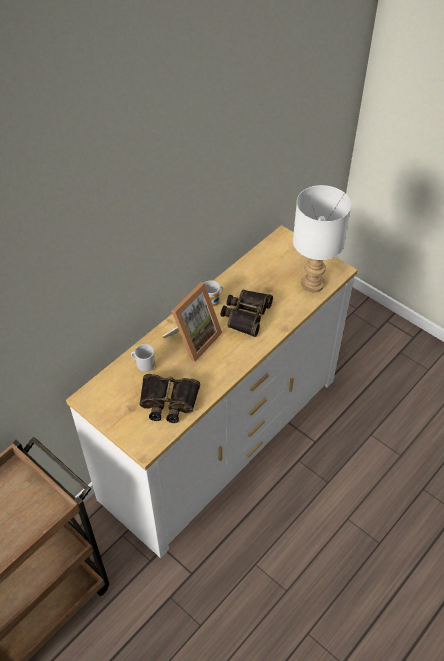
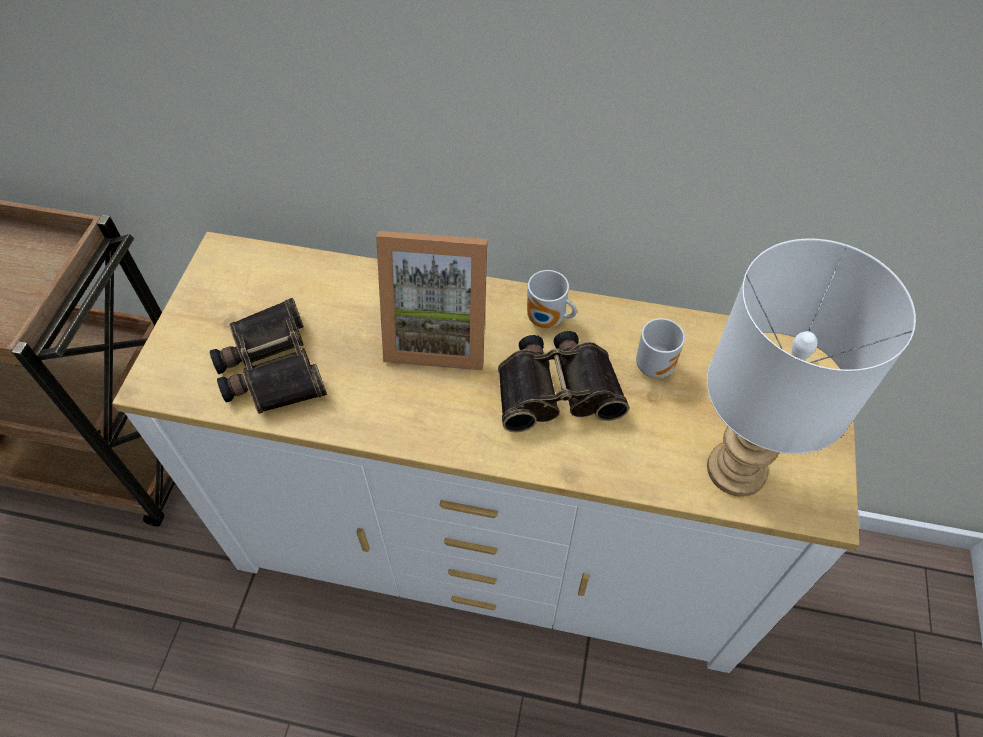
camera: 60 degrees right, 5 degrees up
mug [131,344,155,372] -> mug moved to [636,318,685,378]

